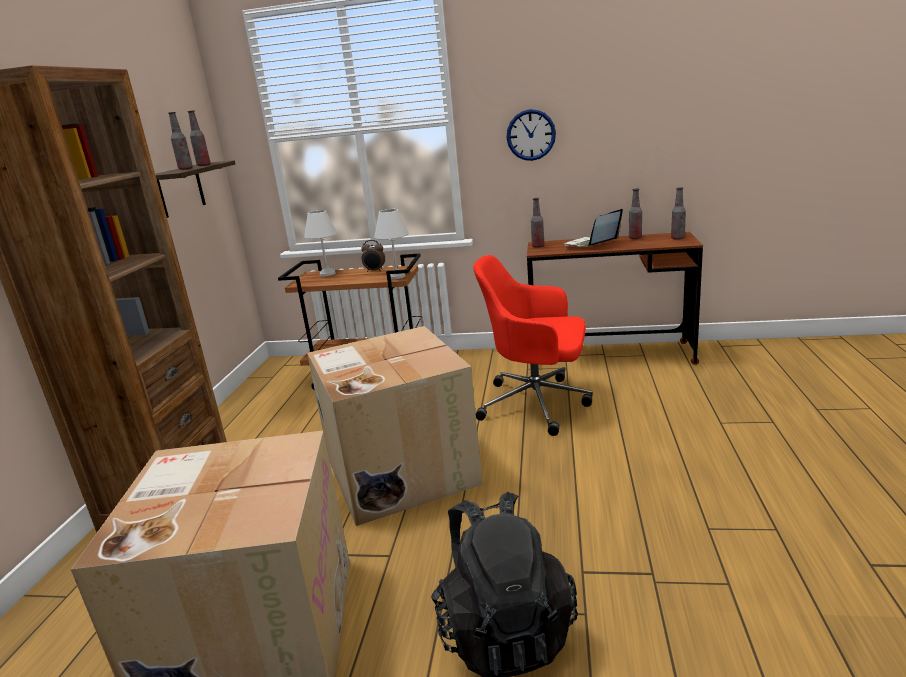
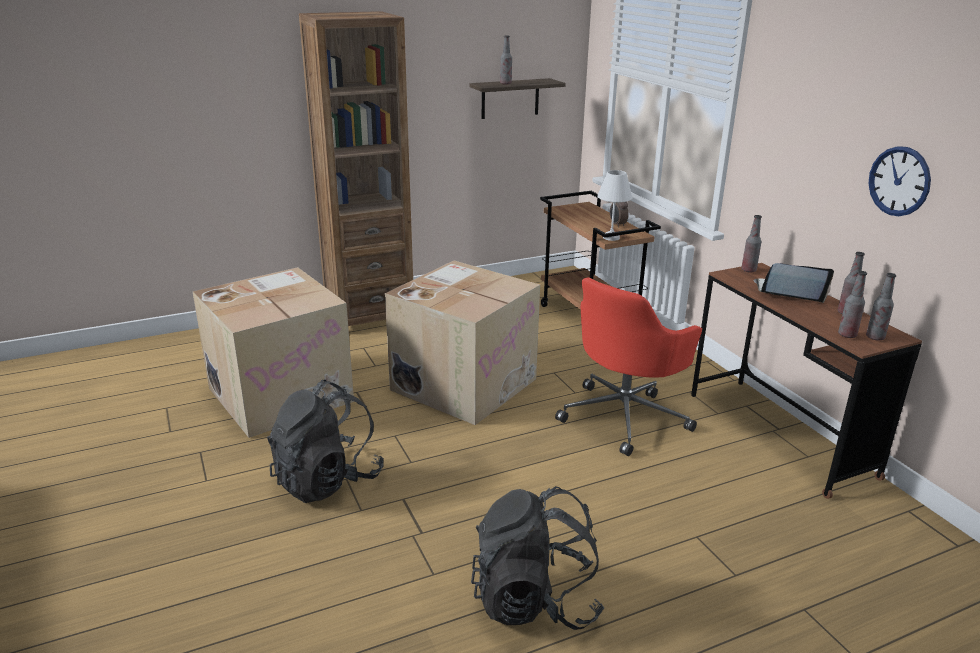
camera: 55 degrees right, 5 degrees up
bottle [188,110,211,166] -> bottle moved to [838,271,867,338]
white table lamp [304,210,337,276] -> none
red office chair [473,255,593,436] -> red office chair turned 120 degrees counterclockwise [555,278,702,456]
wall clock [506,109,556,161] -> wall clock moved to [868,146,931,216]
none -> black backpack [471,486,604,630]

